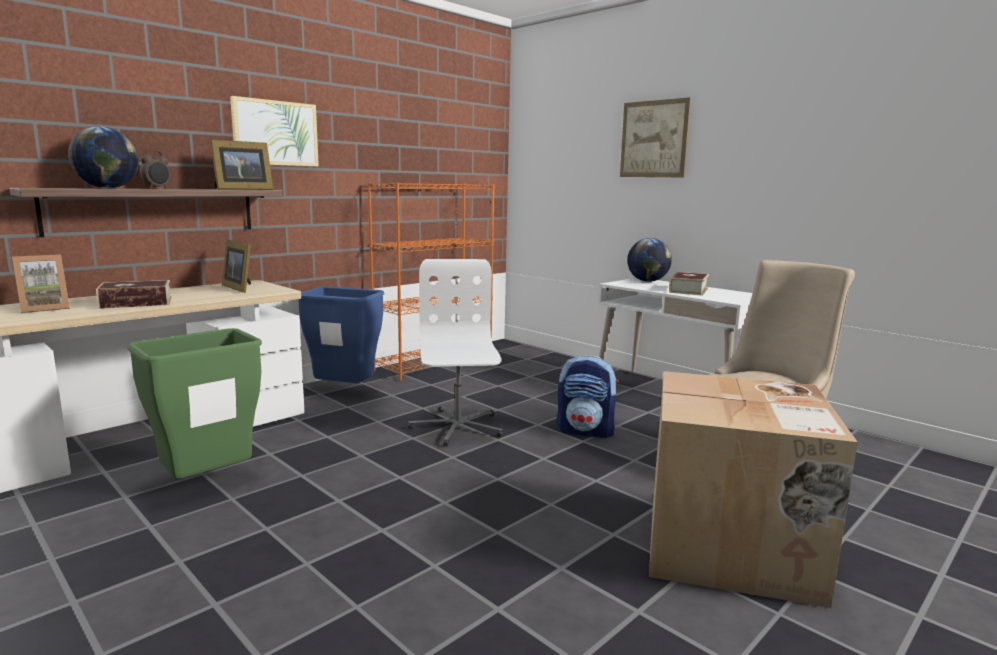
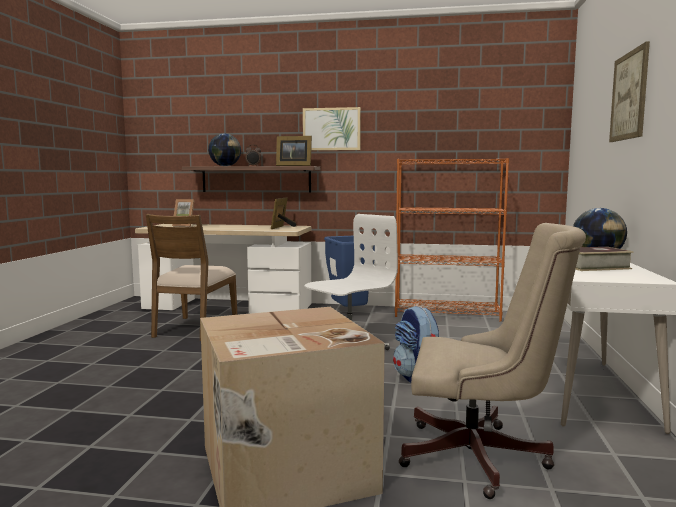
camera: 55 degrees right, 5 degrees down
book [96,280,172,309] -> none
green trash can [127,328,262,478] -> brown chair [146,214,238,341]

